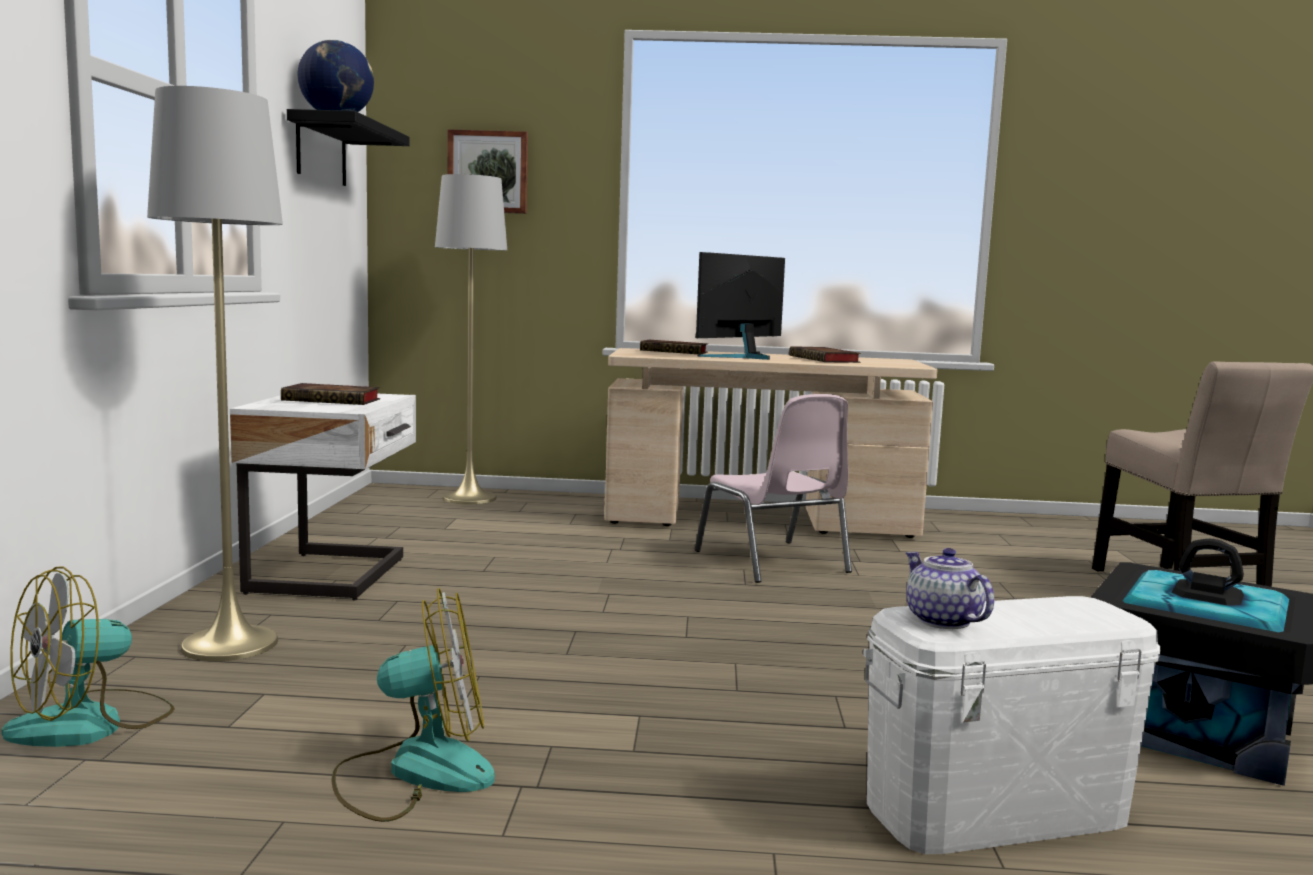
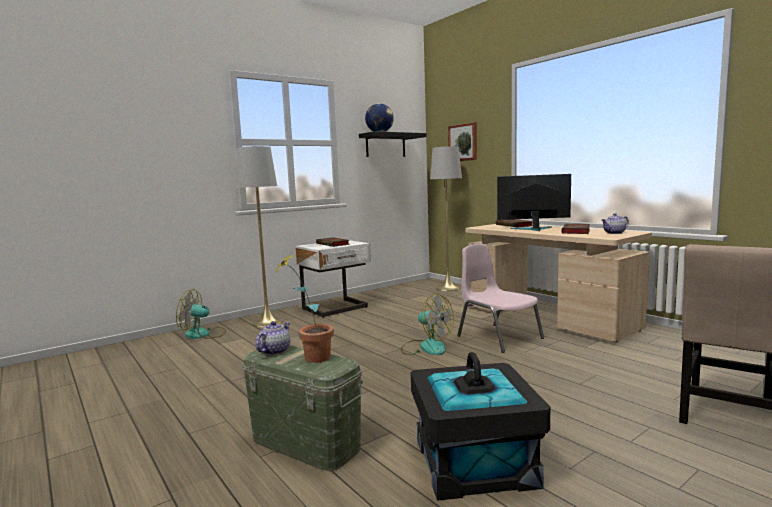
camera: 50 degrees right, 0 degrees up
fan [332,588,495,822] -> fan moved to [401,293,454,355]
pink chair [695,394,852,583] -> pink chair turned 120 degrees clockwise [457,244,544,353]
white storage box [863,596,1160,854] -> green storage box [243,345,363,471]
none -> potted plant [276,254,334,363]
none -> teapot [601,213,629,234]

